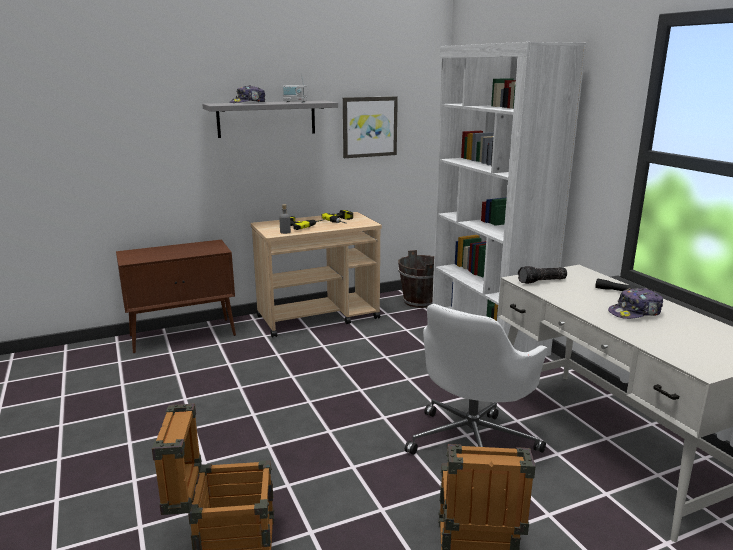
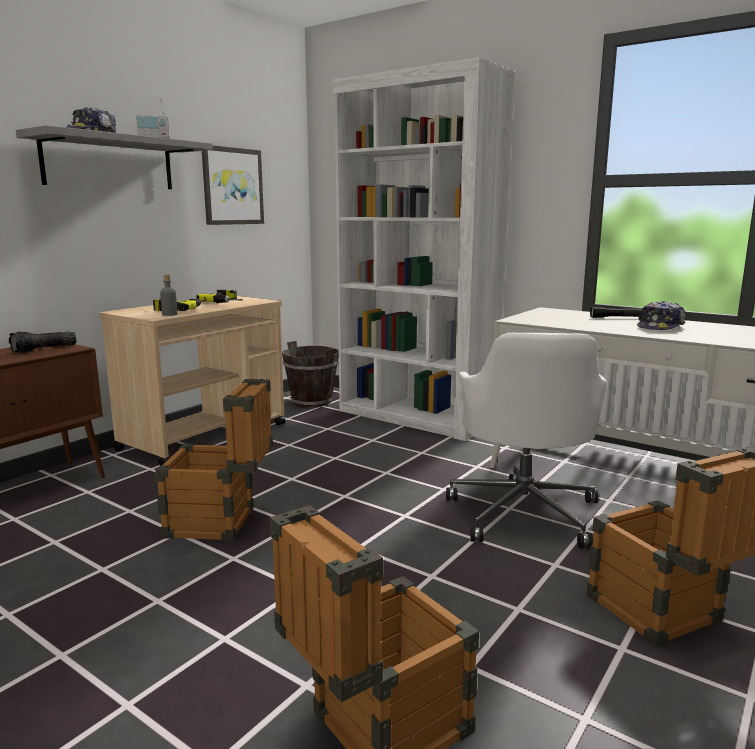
camera: 30 degrees left, 5 degrees down
flashlight [518,266,567,284] -> flashlight moved to [9,331,76,353]
none -> crate [155,379,273,541]

